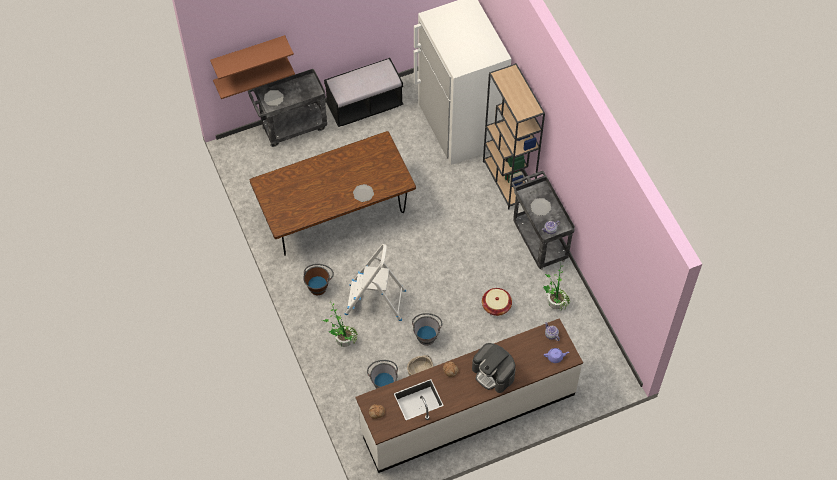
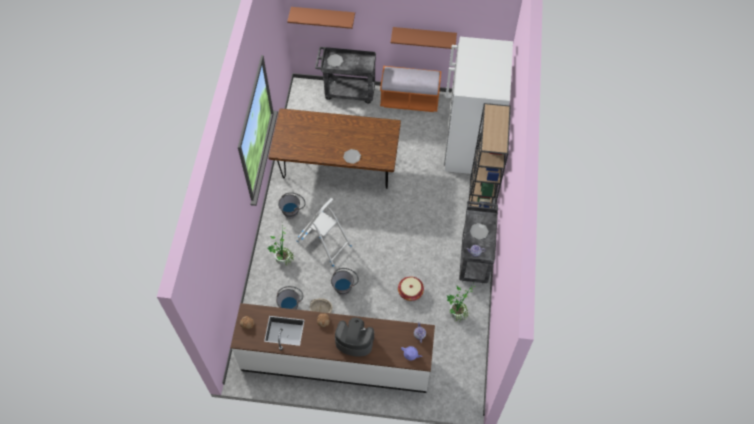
camera: 30 degrees right, 0 degrees up
brown shelf [213,57,295,99] -> brown shelf moved to [390,27,457,49]
brown bucket [303,264,334,295] -> grey bucket [278,192,306,218]
black bench [324,58,403,127] -> orange bench [380,66,441,112]
coffee machine [472,343,515,393] -> coffee machine turned 120 degrees clockwise [335,318,374,357]

